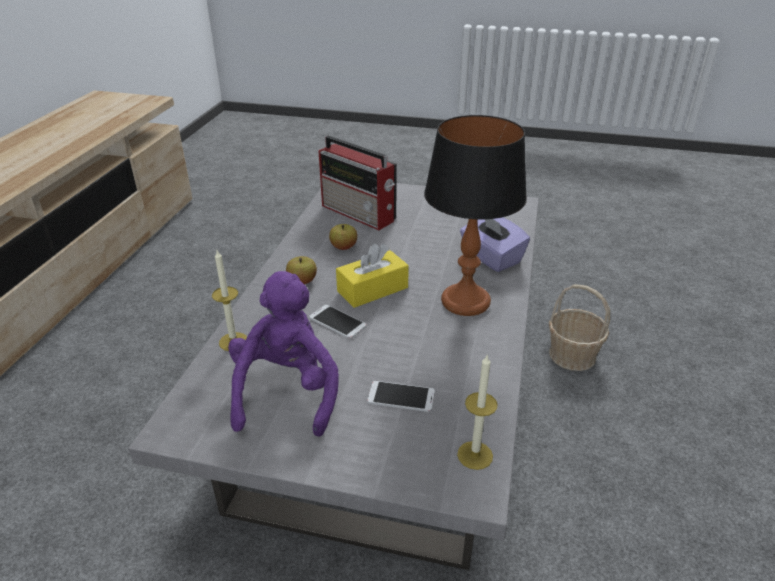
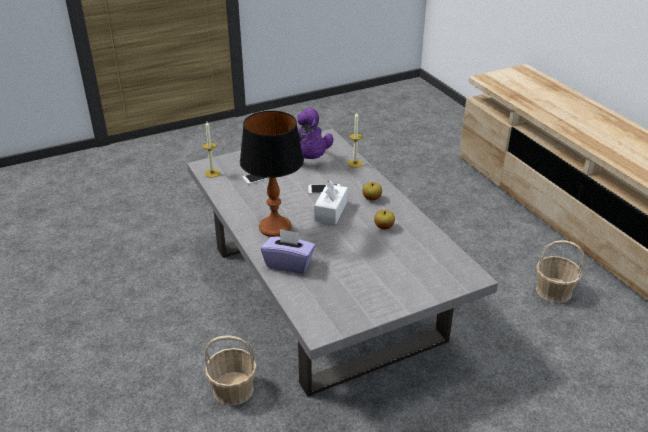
camera: 140 degrees right, 0 degrees up
radio [319,136,397,230] -> none
yellow tissue box [336,244,409,308] -> white tissue box [314,180,348,225]
none -> basket [536,240,584,303]

